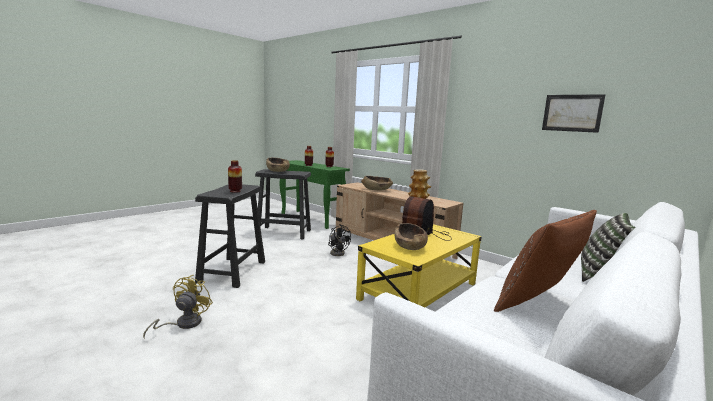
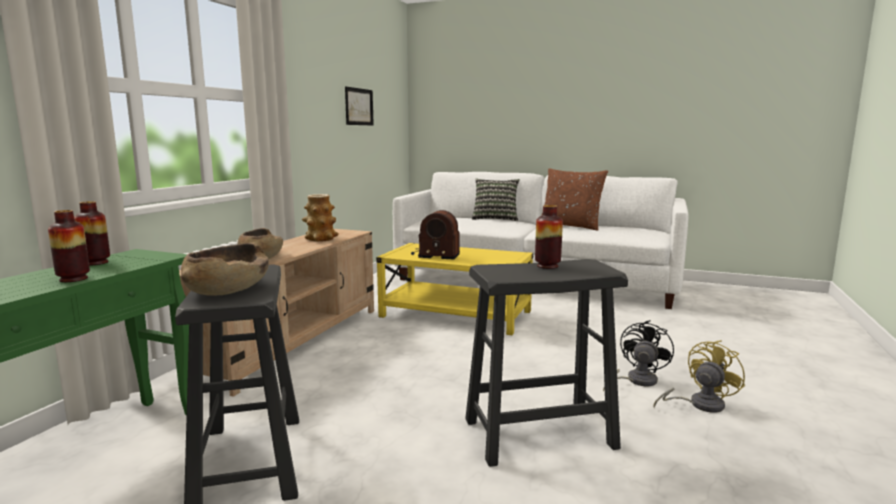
camera: 110 degrees left, 0 degrees up
yellow fan [143,275,213,338] -> yellow fan turned 150 degrees clockwise [653,340,745,413]
black fan [328,224,351,256] -> black fan moved to [603,320,674,391]
brown bowl [394,223,428,250] -> none

